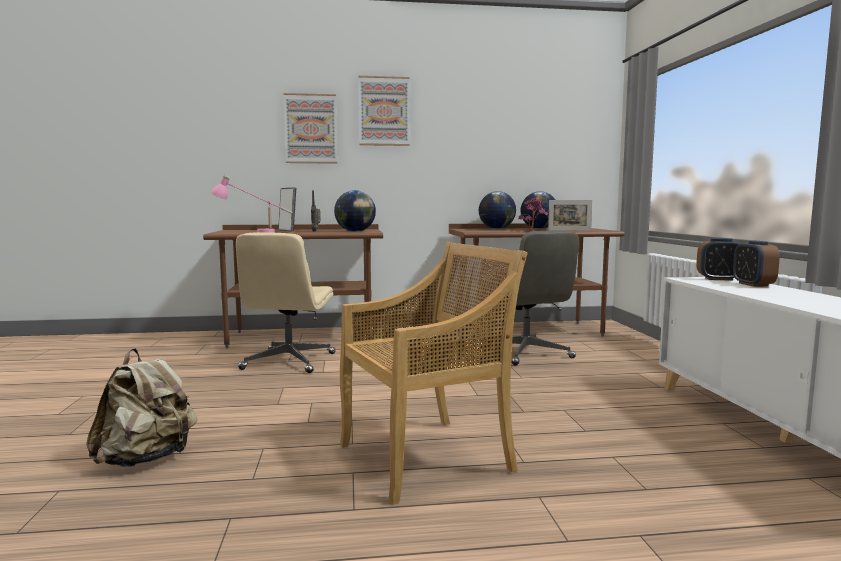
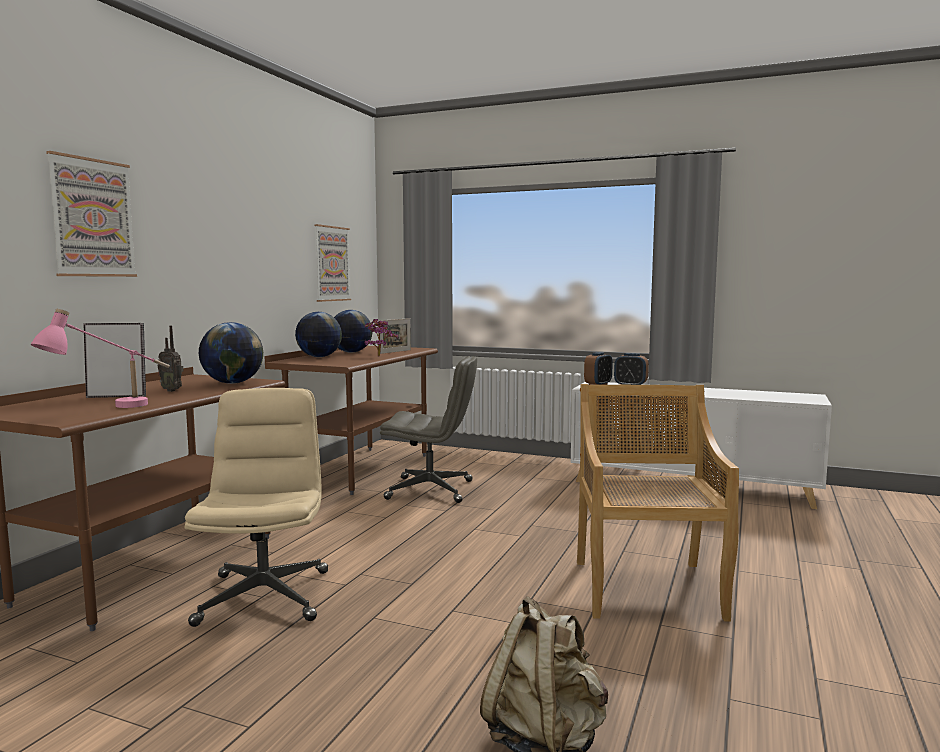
camera: 60 degrees left, 0 degrees up
beige office chair [236,232,336,373] -> beige office chair turned 135 degrees counterclockwise [185,388,328,627]
picture [358,76,410,146] -> picture moved to [314,224,351,302]

